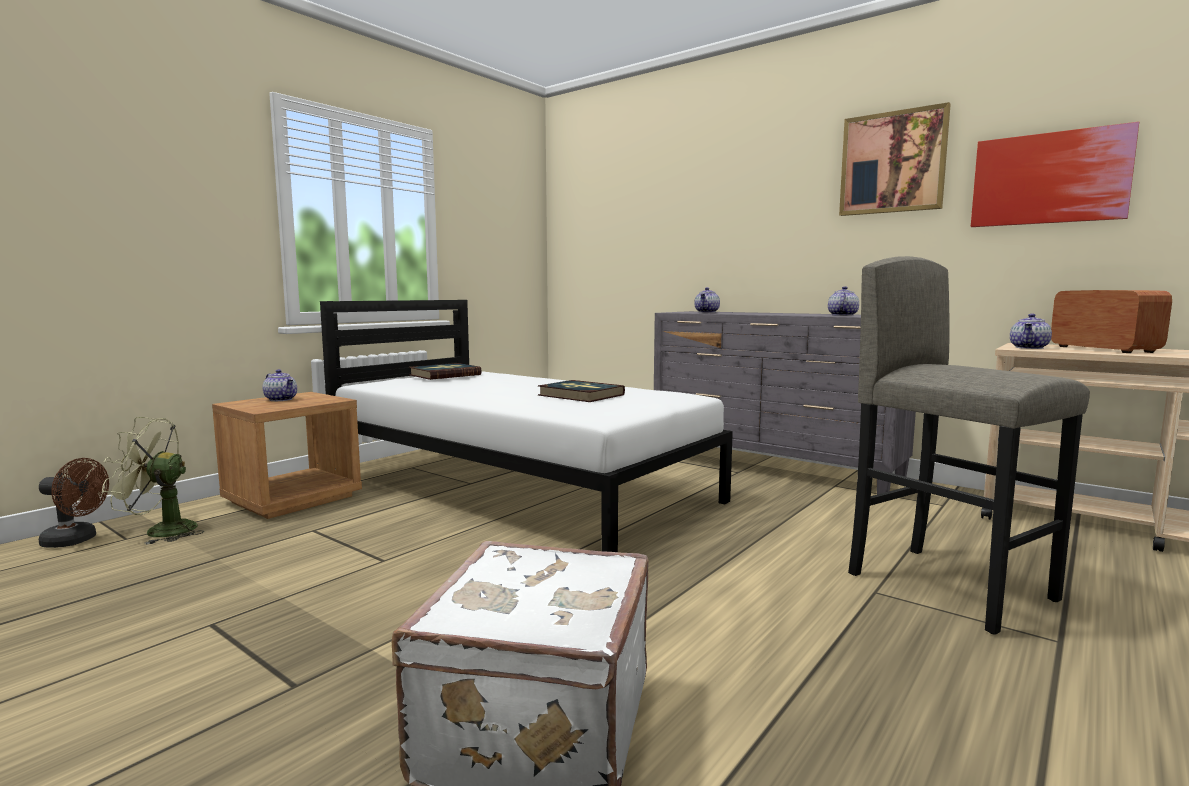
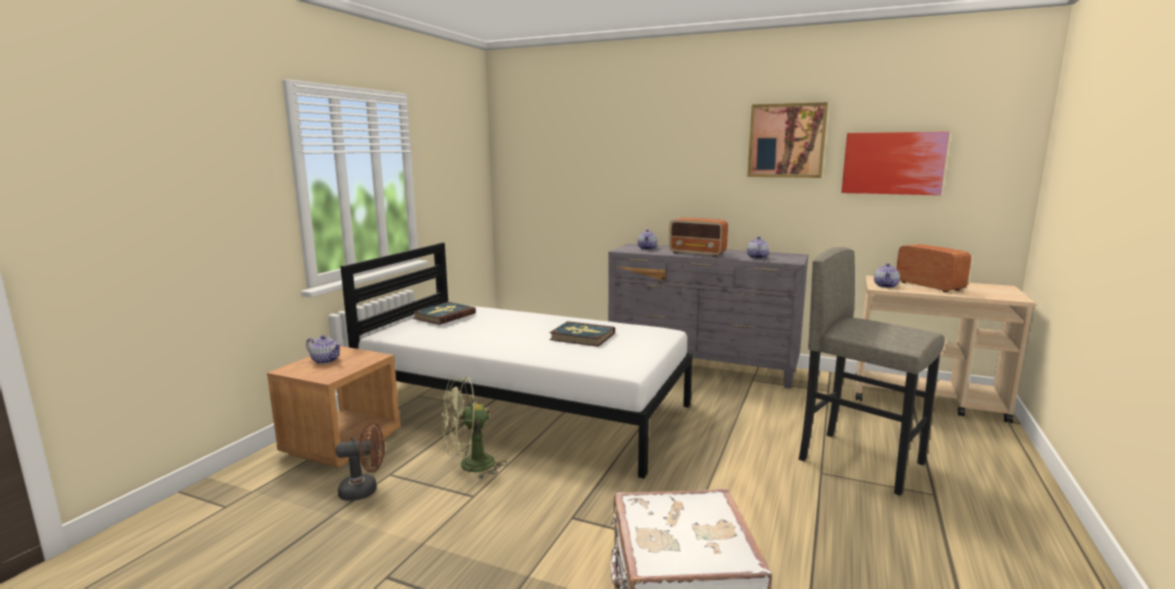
camera: 15 degrees left, 5 degrees up
brown fan [39,458,109,548] -> brown fan moved to [336,423,385,501]
green fan [102,417,204,545] -> green fan moved to [442,377,507,479]
none -> radio [669,218,728,257]

